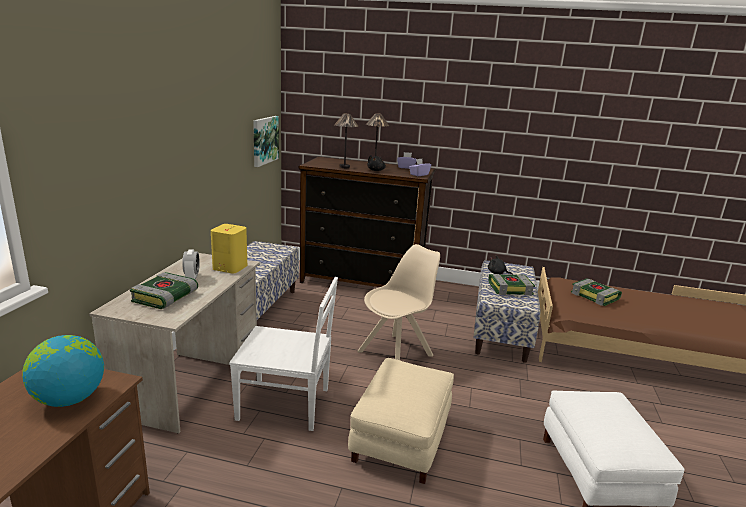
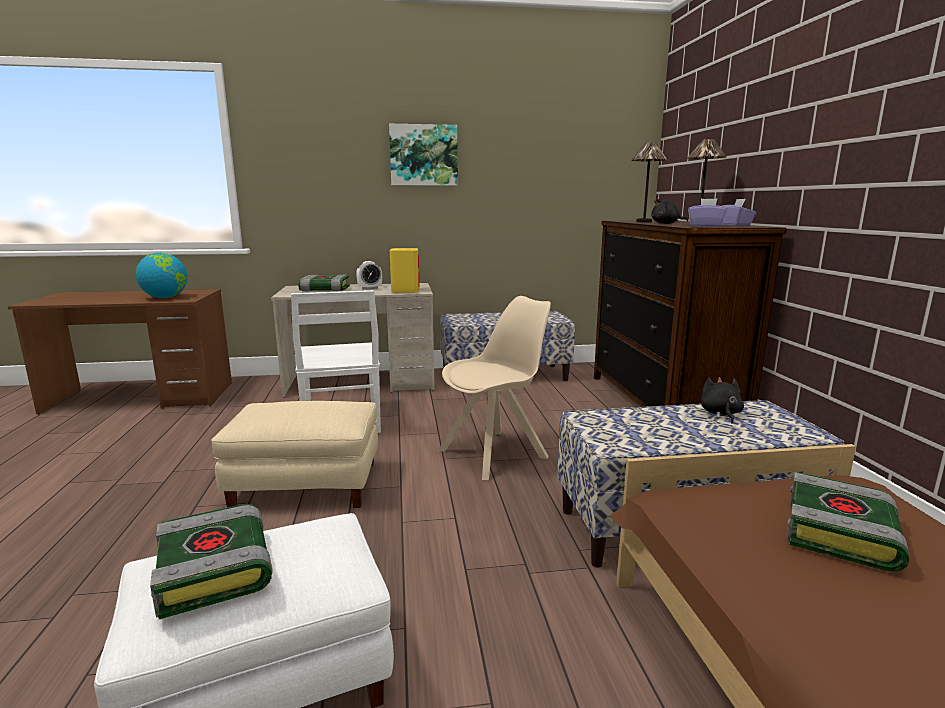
camera: 70 degrees right, 5 degrees down
picture [253,116,279,167] -> picture moved to [389,124,458,186]
beige chair [357,244,440,360] -> beige chair turned 60 degrees counterclockwise [438,296,551,480]
book [488,274,535,295] -> book moved to [150,504,273,619]

